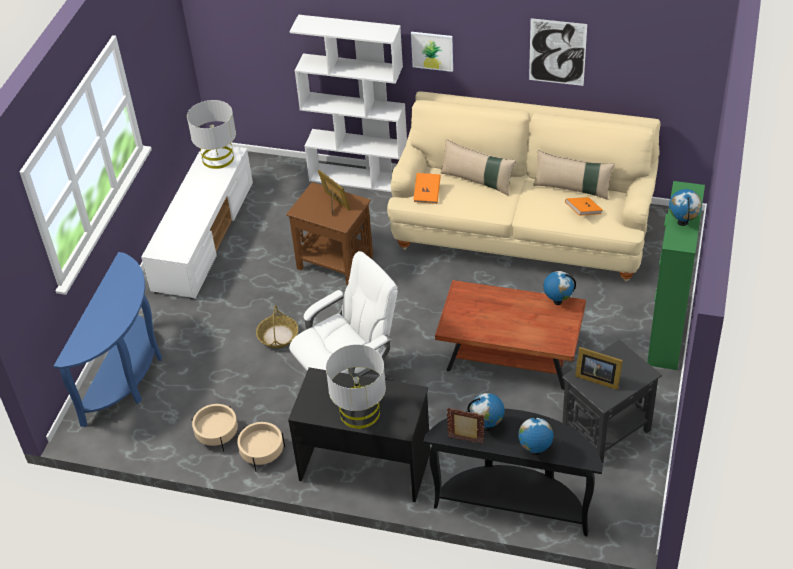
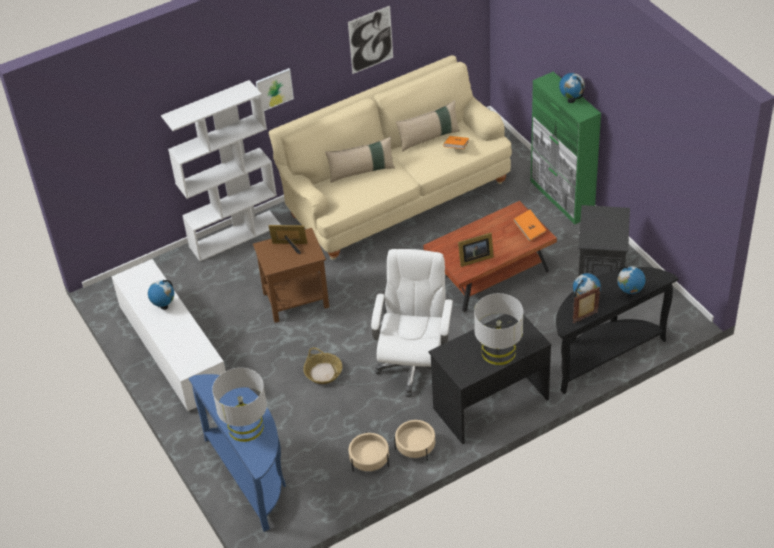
camera: 45 degrees left, 0 degrees up
grey table lamp [187,100,236,169] -> grey table lamp moved to [212,368,267,442]
orange book [413,173,441,204] -> orange book moved to [513,210,546,241]
globe [543,271,576,305] -> globe moved to [148,280,174,310]
picture frame [575,347,623,390] -> picture frame moved to [458,233,494,267]

